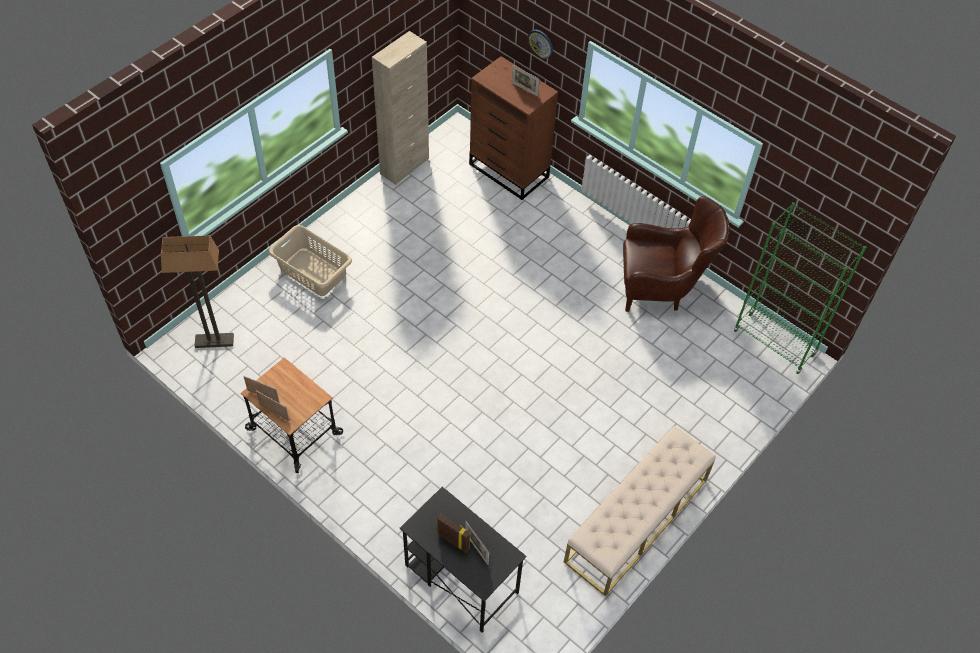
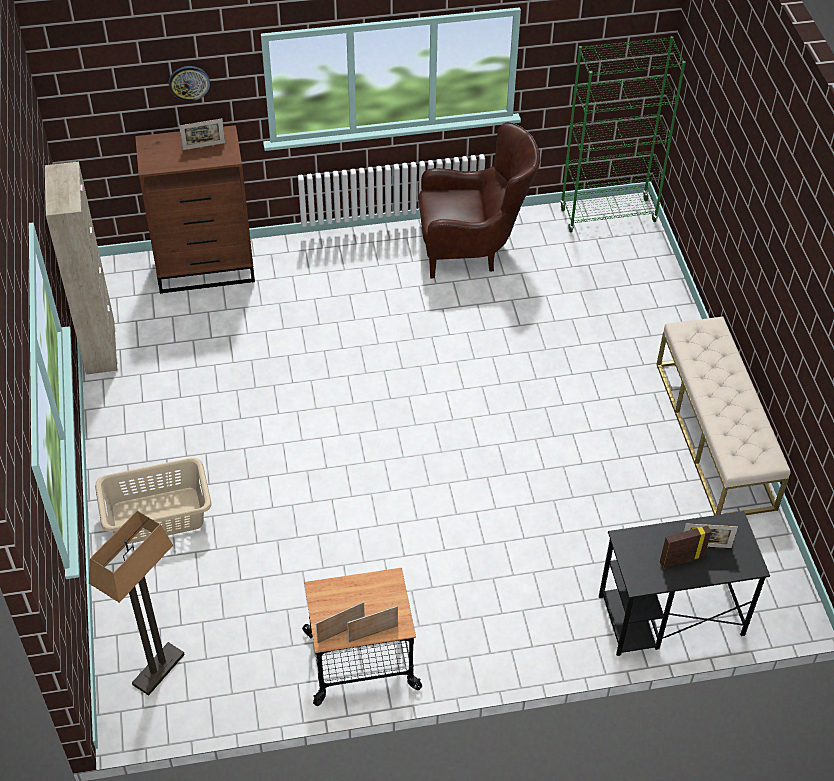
camera: 50 degrees left, 5 degrees down
brown armchair [623,196,730,312] -> brown armchair turned 45 degrees clockwise [419,122,540,278]

